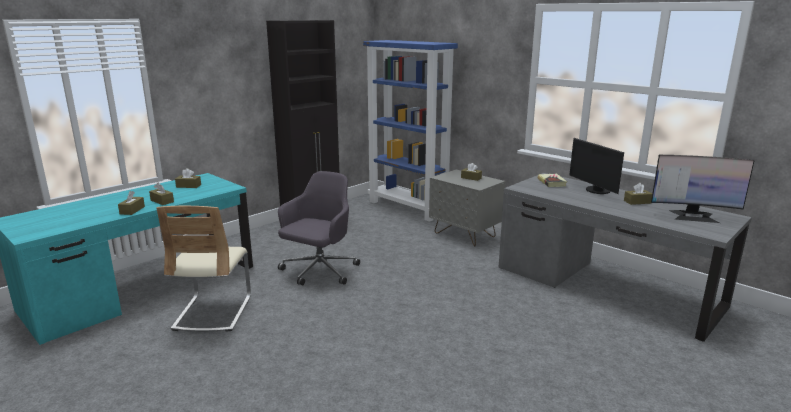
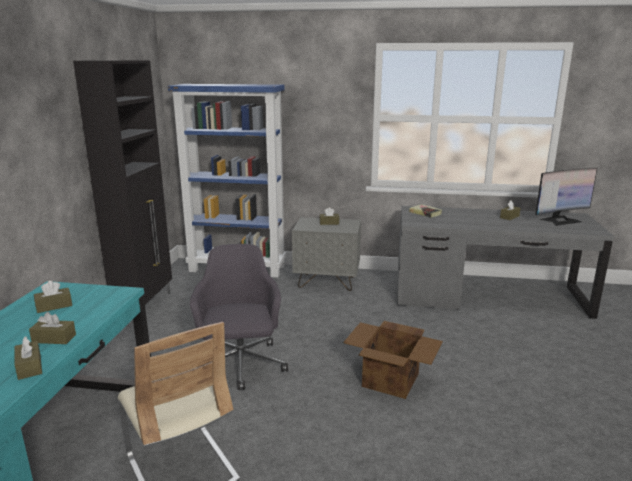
camera: 35 degrees left, 0 degrees up
monitor [569,138,624,194] -> none
none -> cardboard box [343,321,443,399]

